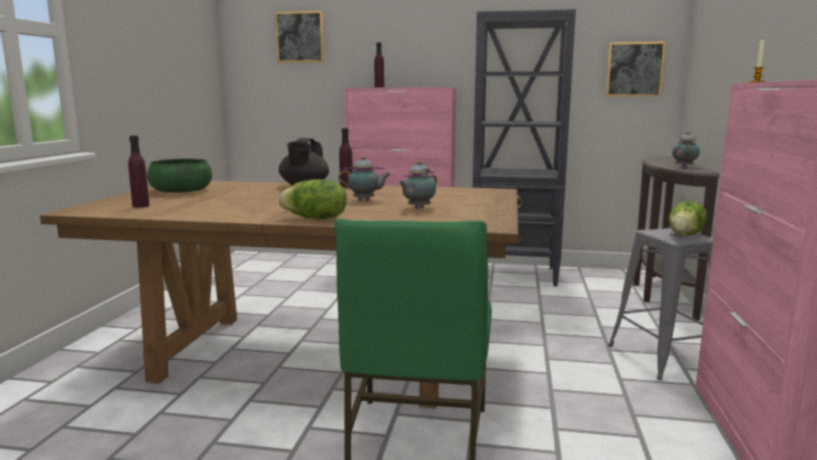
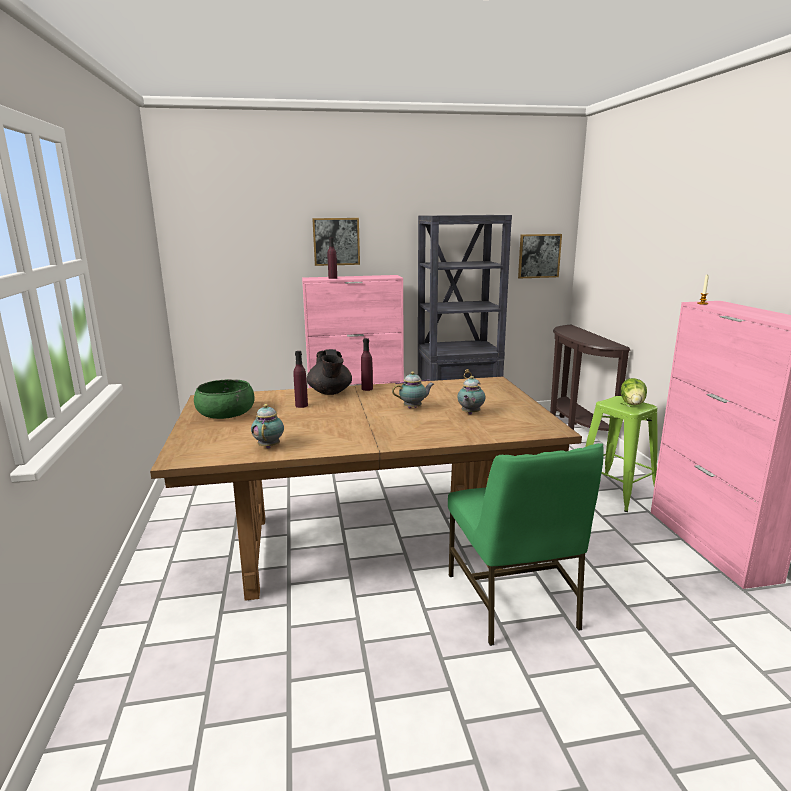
camera: 20 degrees left, 5 degrees up
purple bottle [128,136,150,208] -> purple bottle moved to [293,351,308,408]
picture [275,11,324,62] -> picture moved to [312,218,360,266]
lettuce [279,179,347,219] -> none
grey stool [608,228,713,380] -> green stool [585,396,658,512]
teapot [672,132,700,168] -> teapot moved to [251,404,284,448]

